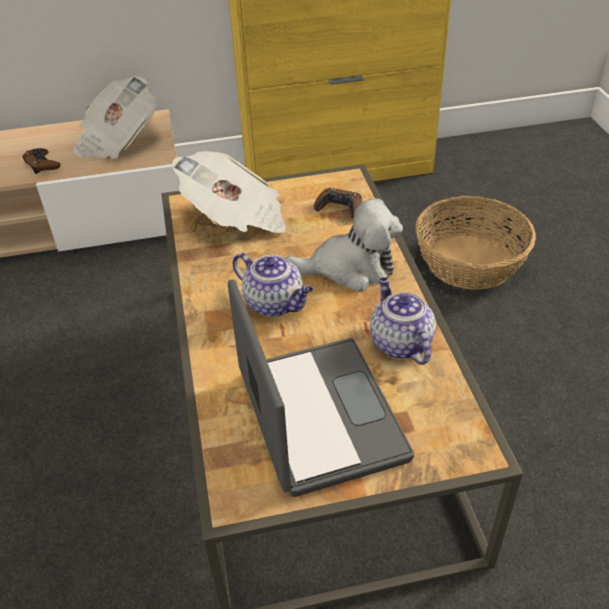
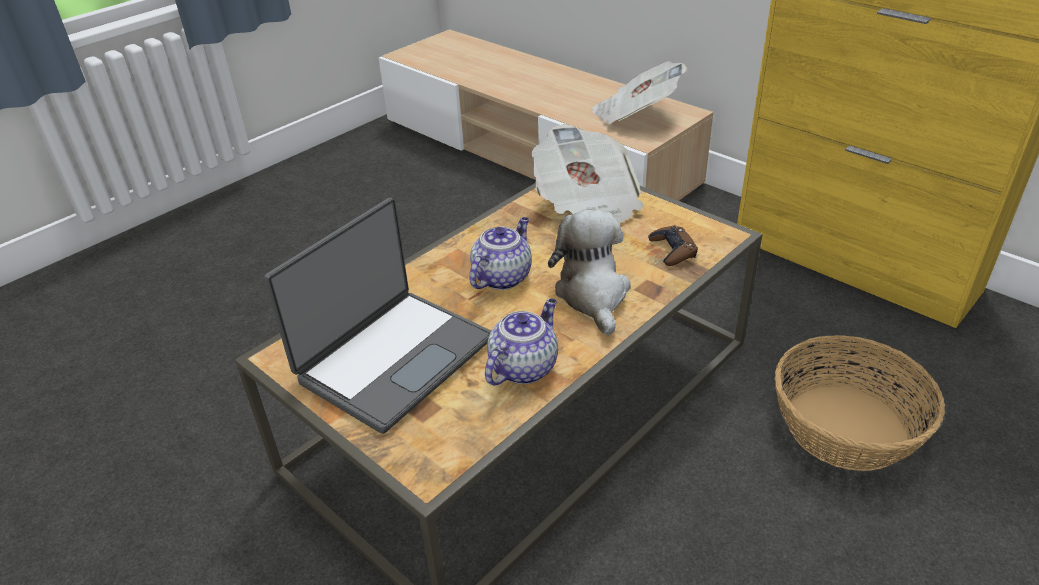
camera: 55 degrees right, 5 degrees down
brown game controller [22,148,60,174] -> none
teapot [232,252,313,317] -> teapot turned 150 degrees counterclockwise [469,217,532,290]
plush toy [286,198,403,291] -> plush toy turned 150 degrees counterclockwise [548,210,631,336]

